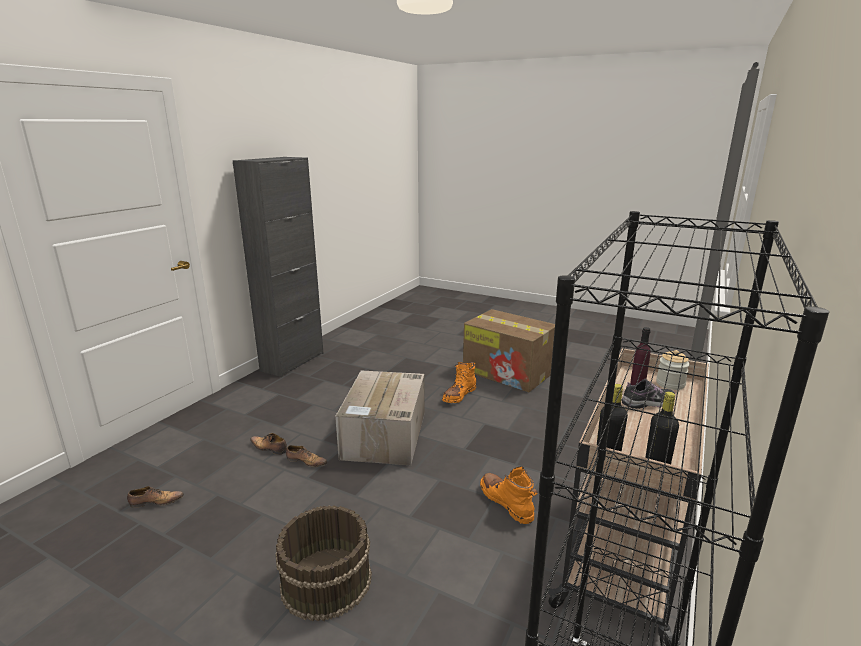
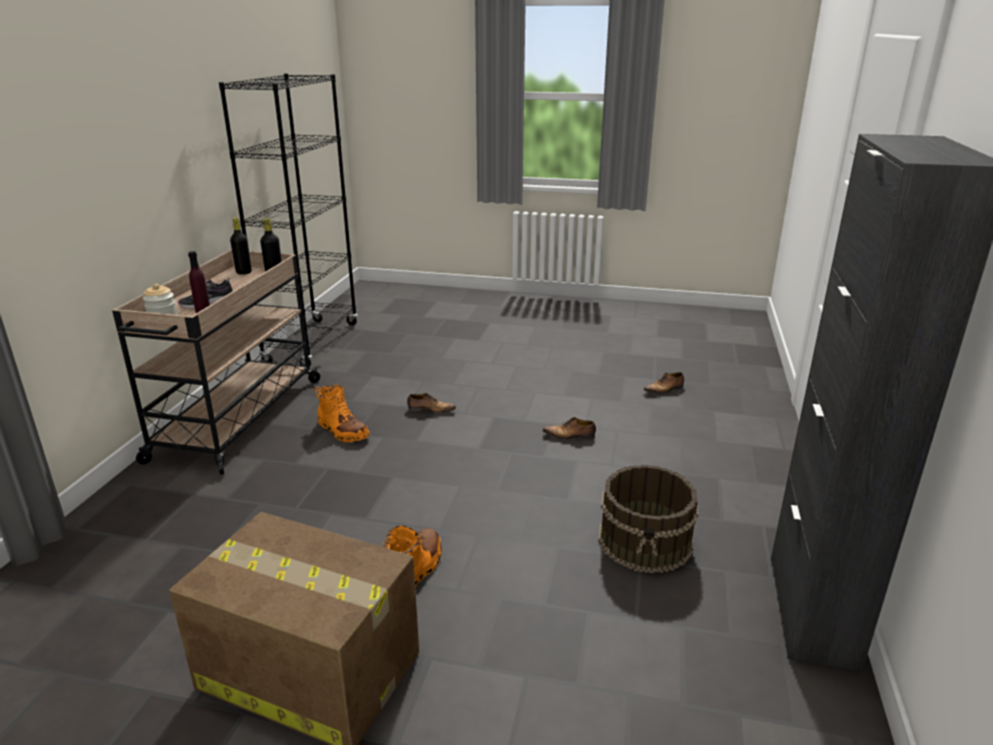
camera: 165 degrees right, 5 degrees up
shoe [250,433,287,455] -> shoe moved to [407,393,456,413]
brown bucket [275,505,372,621] -> brown bucket moved to [598,465,698,573]
cardboard box [335,370,425,465] -> none

